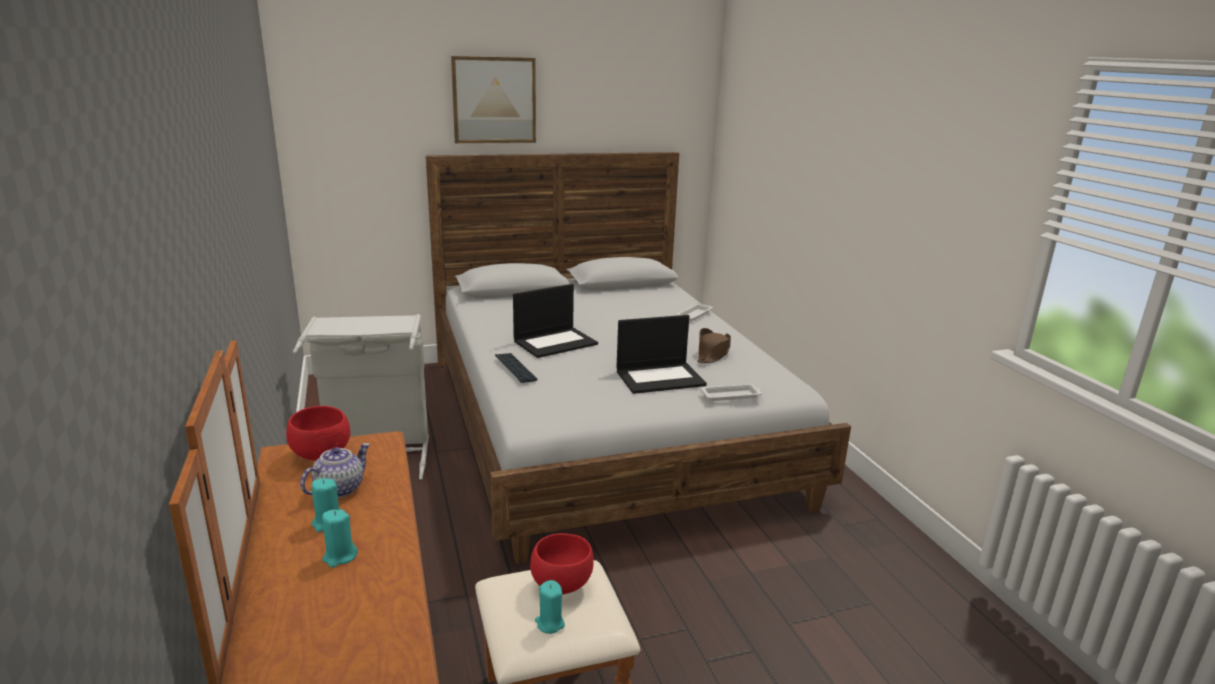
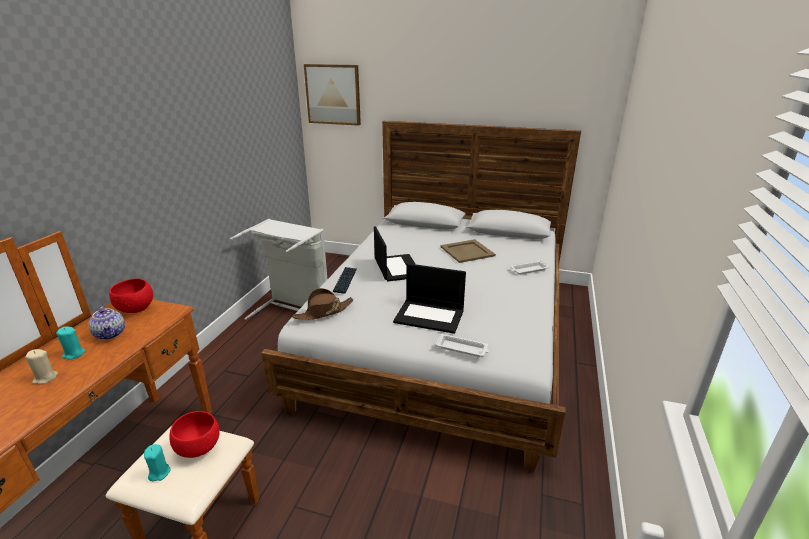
camera: 35 degrees right, 5 degrees up
teapot [300,443,370,498] -> teapot turned 75 degrees clockwise [88,305,125,340]
turquoise candle [322,510,358,568] -> beige candle [25,349,58,384]
picture [451,56,536,143] -> picture moved to [304,64,361,126]
laptop [513,284,598,358] -> laptop turned 105 degrees counterclockwise [374,226,415,282]
brown hat [697,328,731,363] -> brown hat moved to [292,288,354,320]
none -> beige tray [440,239,496,263]

